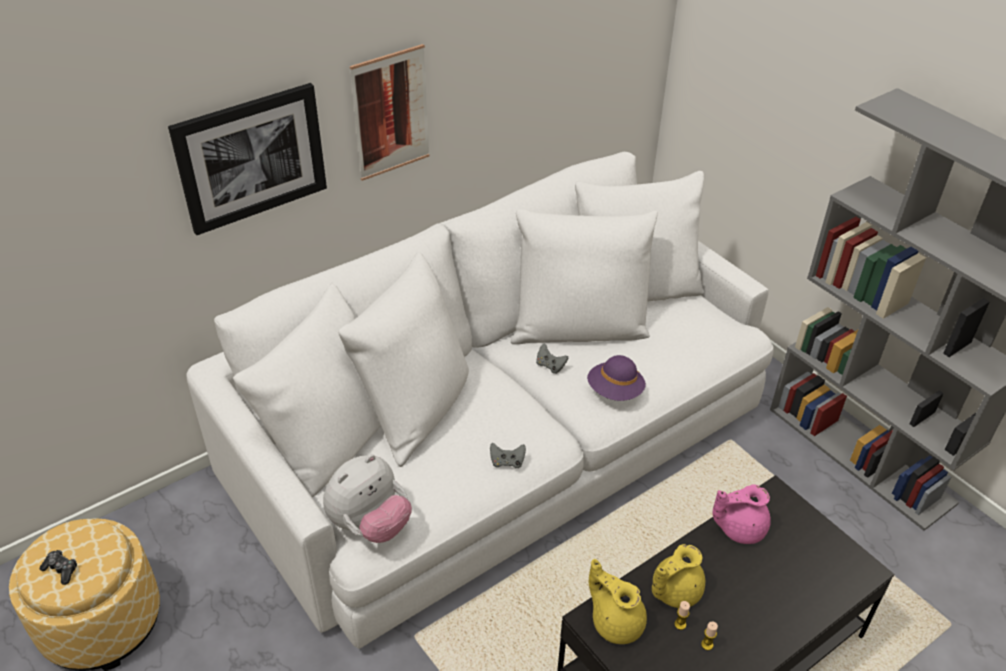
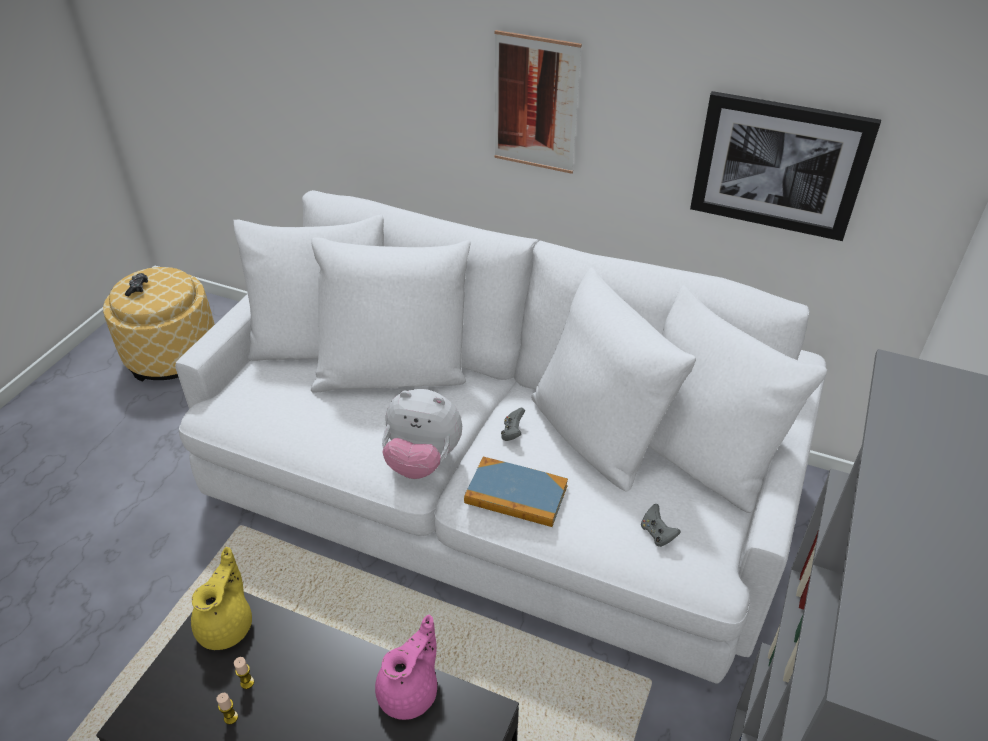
camera: 60 degrees right, 0 degrees up
picture [168,83,327,235] -> picture moved to [690,91,881,241]
plush toy [323,454,412,543] -> plush toy moved to [382,389,462,479]
grey game controller [490,443,526,468] -> grey game controller moved to [641,504,680,547]
purple hat [587,355,646,401] -> book [464,457,568,527]
yellow teapot [652,544,705,608] -> none
pink teapot [713,484,771,544] -> pink teapot turned 75 degrees clockwise [375,615,437,720]

